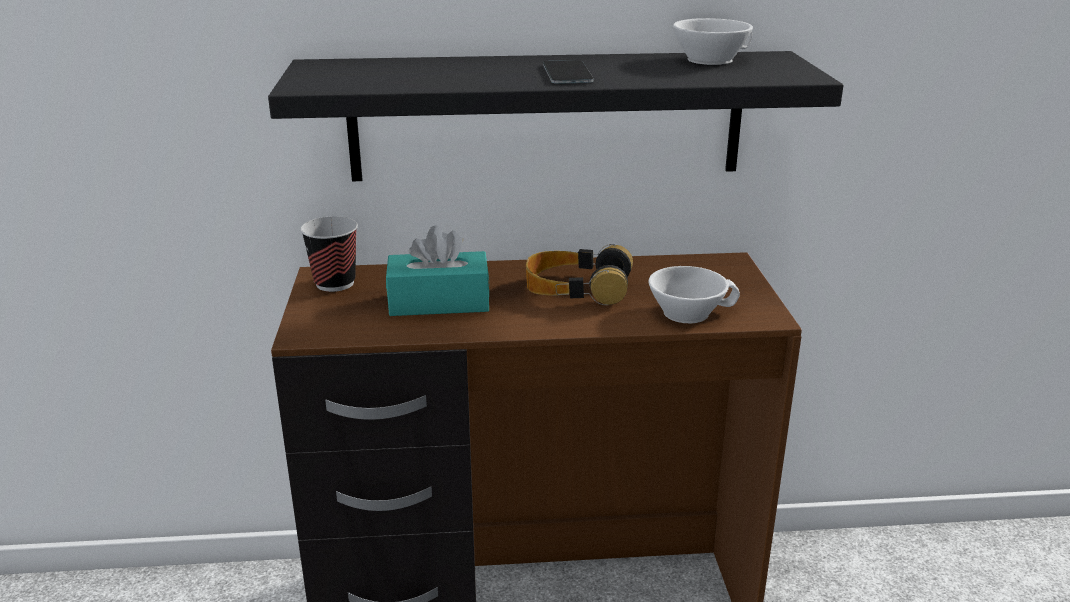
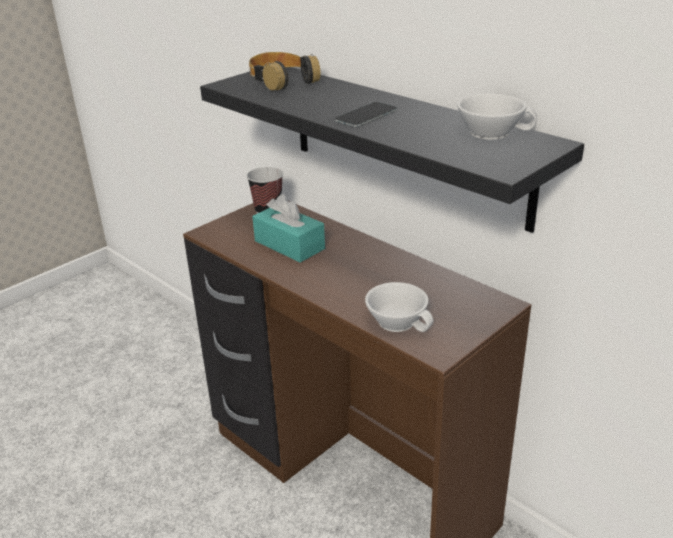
camera: 50 degrees right, 5 degrees up
headphones [526,244,633,305] -> headphones moved to [249,52,320,91]

